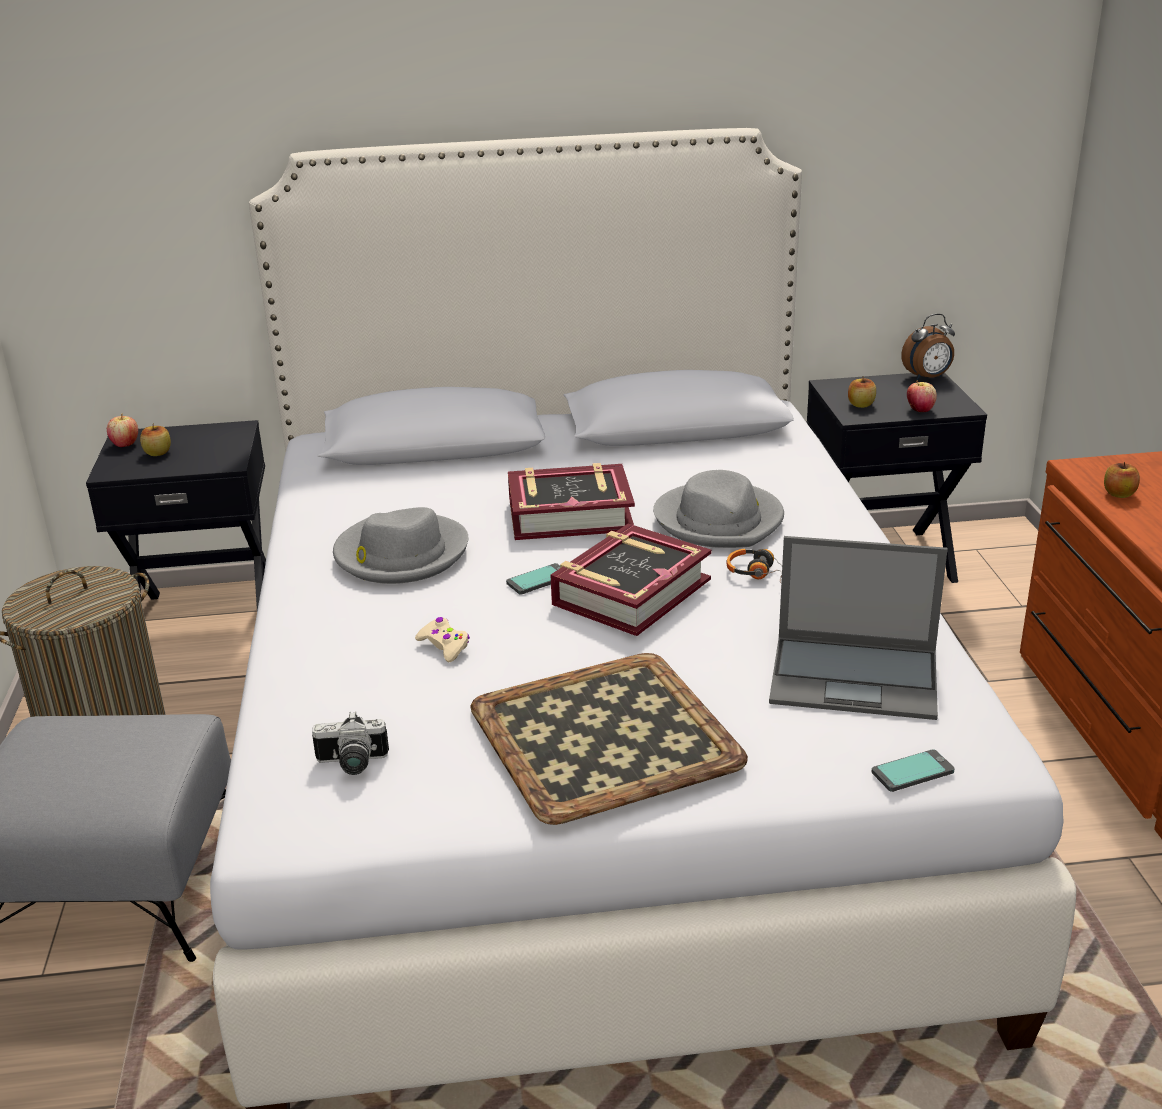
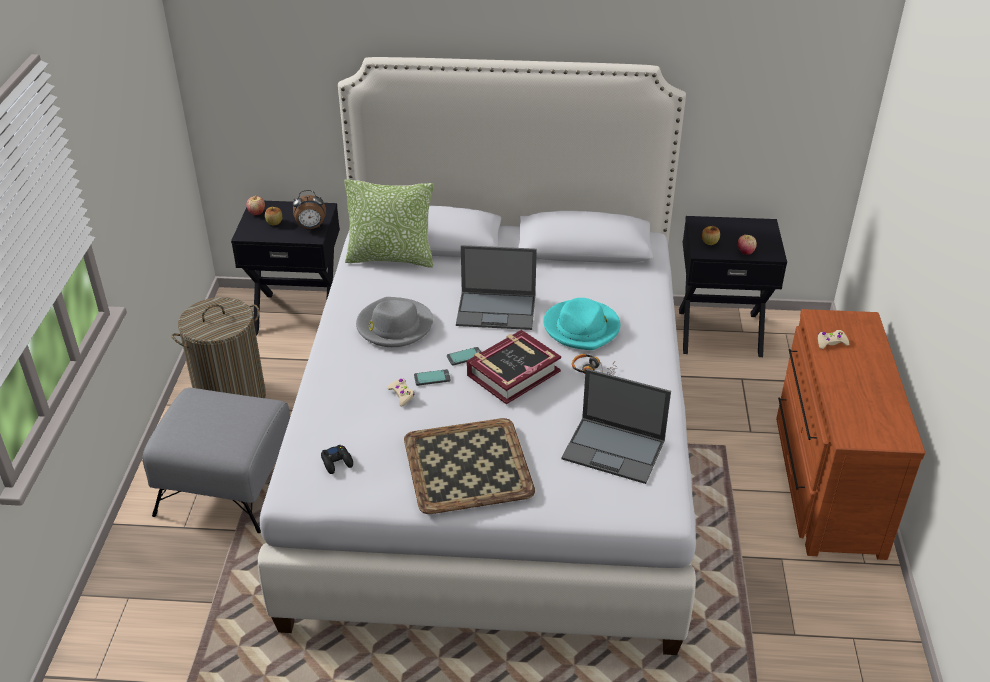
camera: 10 degrees right, 10 degrees up
camera [312,711,389,775] -> black game controller [321,445,353,474]
book [508,463,635,540] -> laptop [456,245,537,330]
grey hat [653,470,784,548] -> turquoise hat [543,298,620,350]
phone [872,749,955,792] -> phone moved to [414,369,451,386]
alarm clock [901,314,955,380] -> alarm clock moved to [293,190,326,229]
apple [1104,462,1140,498] -> beige game controller [818,330,849,349]
none -> pillow [344,179,434,268]

